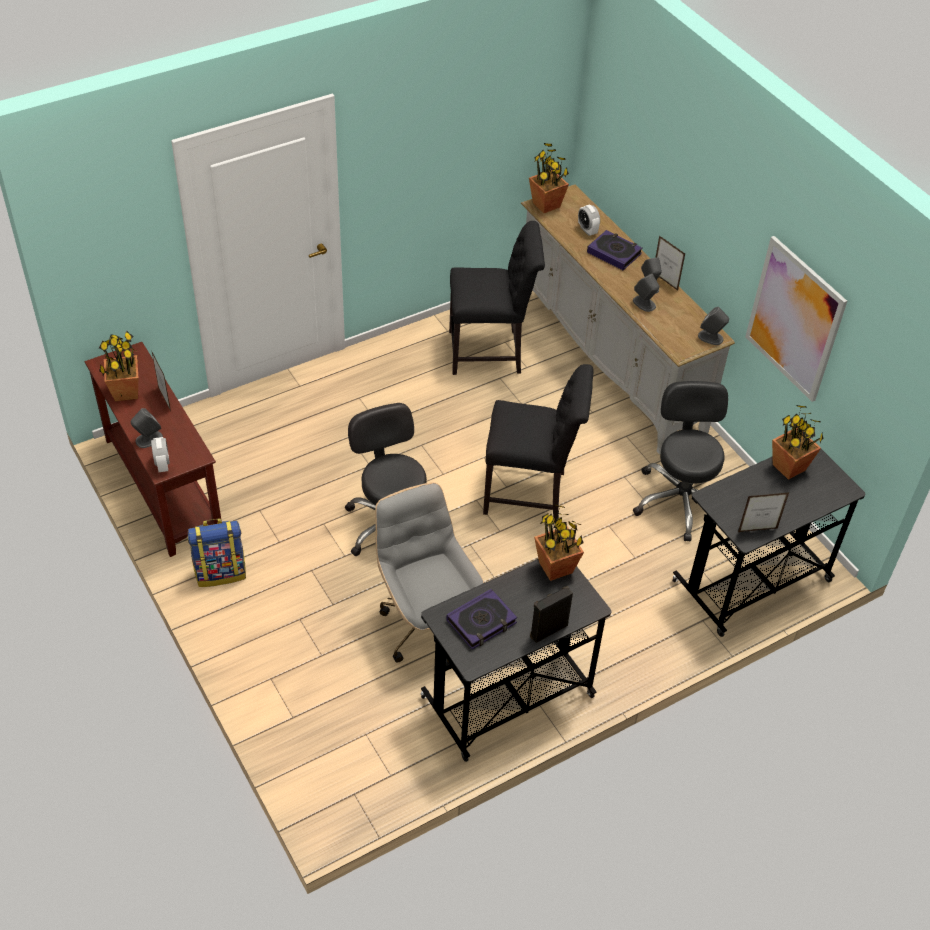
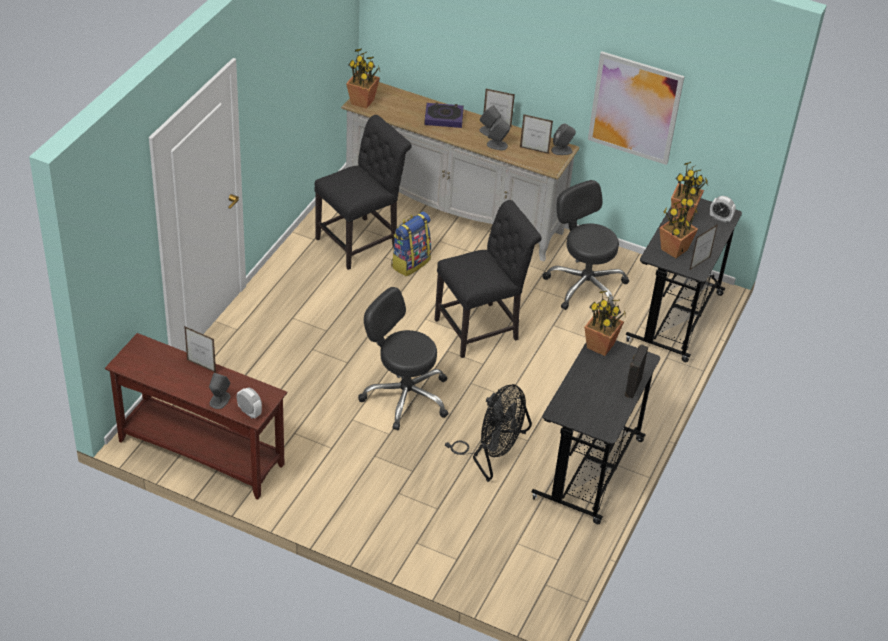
camera: 35 degrees left, 5 degrees down
potted plant [99,331,138,401] -> potted plant moved to [659,193,698,258]
backpack [188,518,246,587] -> backpack moved to [391,211,431,276]
grey office chair [375,482,484,667] -> black fan [445,384,532,482]
book [446,589,517,649] -> none
alarm clock [578,205,600,236] -> alarm clock moved to [710,196,736,223]
none -> picture frame [520,114,553,154]

